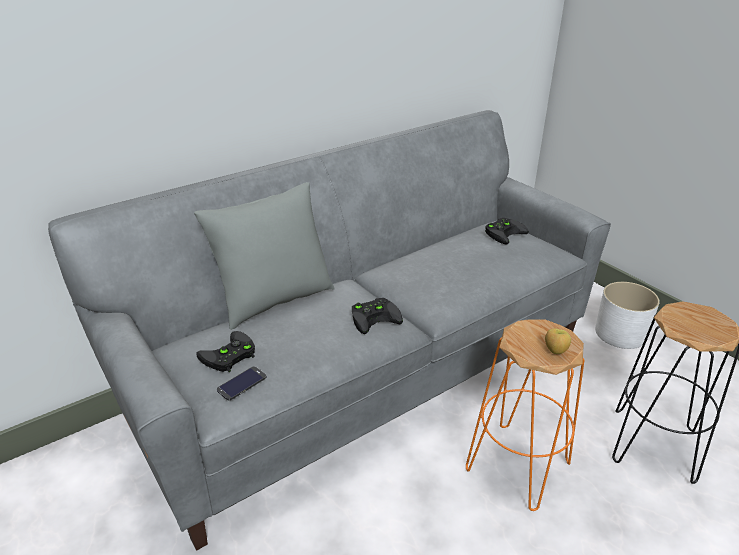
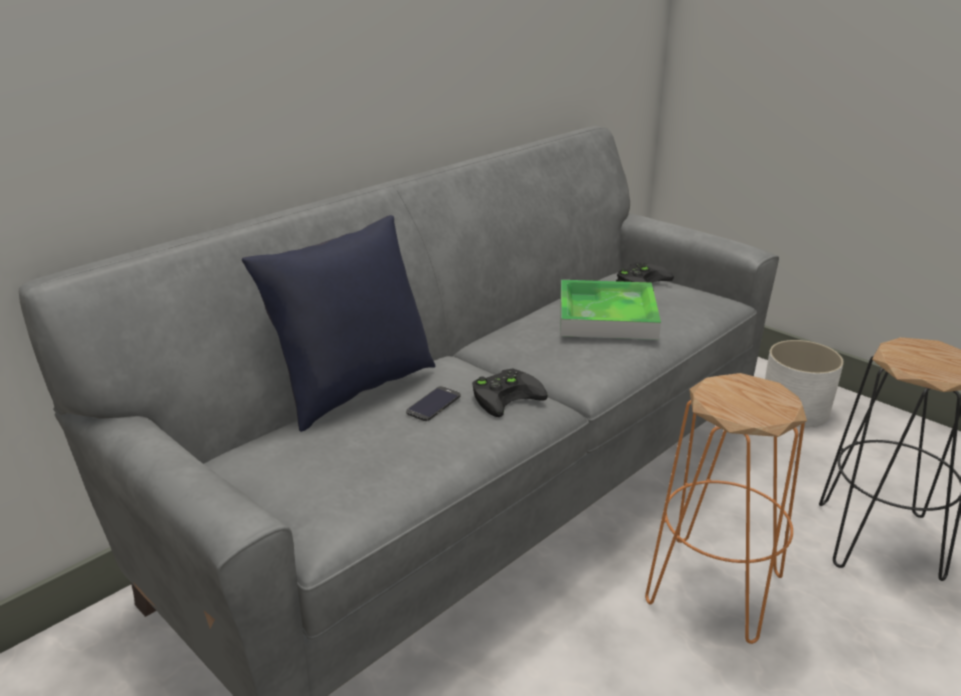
camera: 10 degrees left, 5 degrees down
grey pillow [194,182,335,330] -> blue pillow [242,215,436,432]
black game controller [196,331,255,372] -> none
phone [217,366,266,400] -> phone moved to [406,386,461,421]
apple [545,329,571,354] -> none
none -> tray [560,280,661,340]

